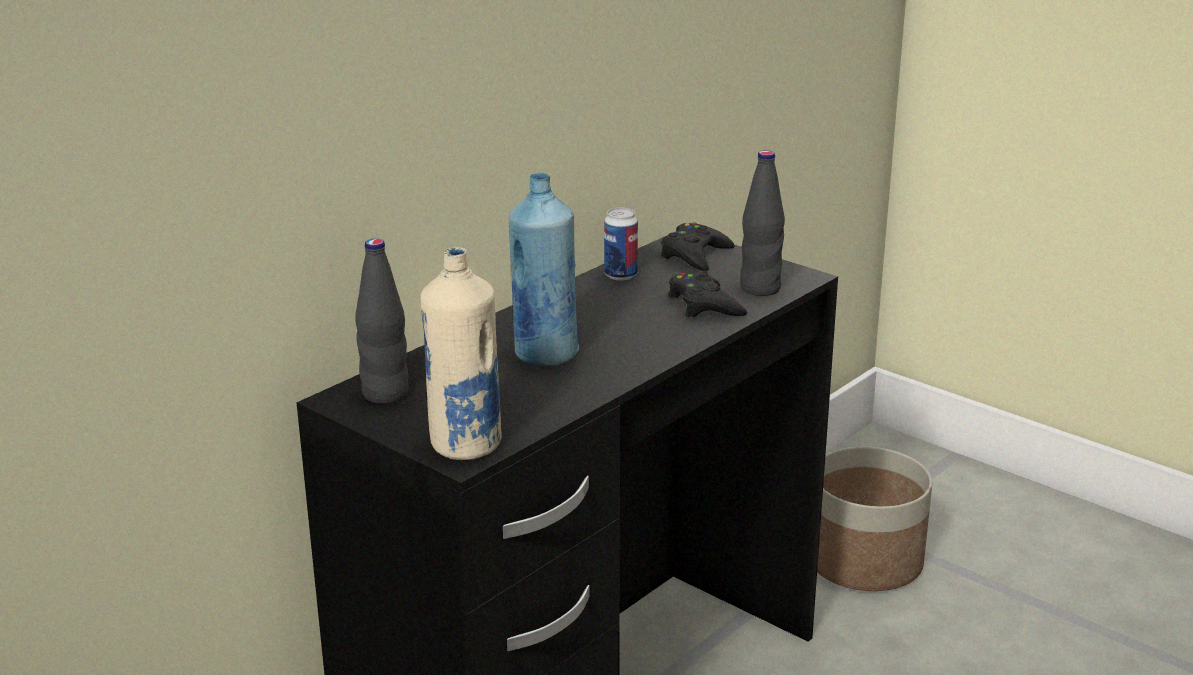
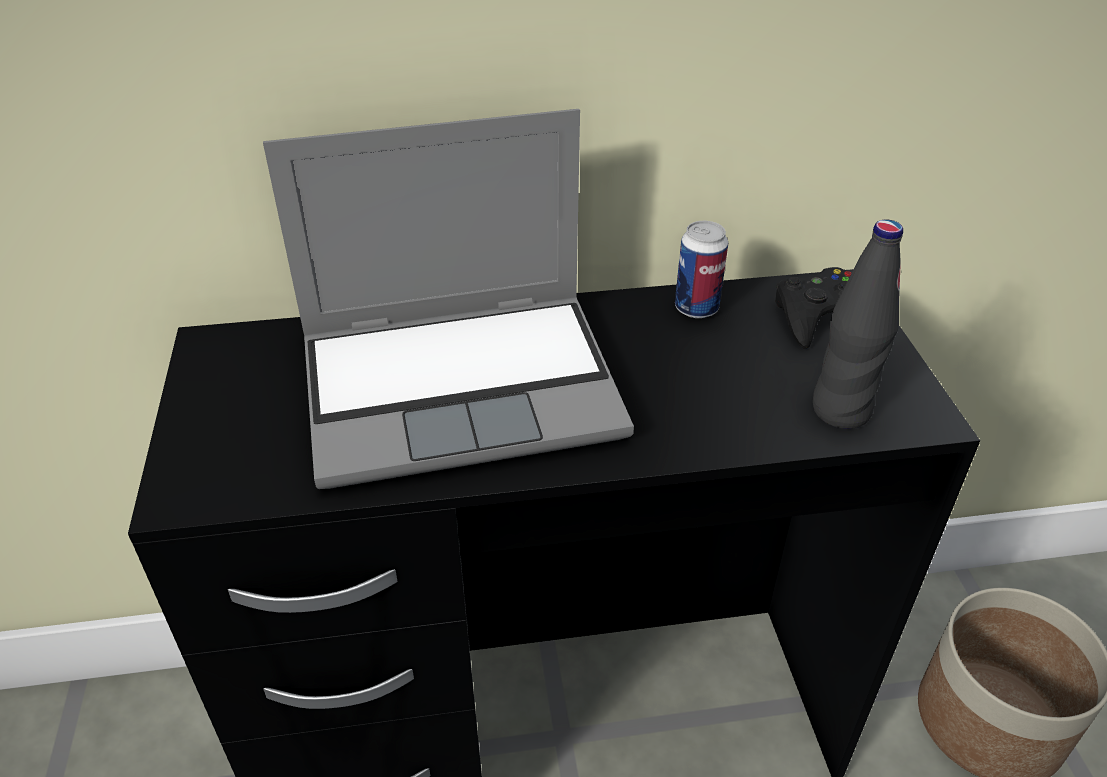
camera: 40 degrees right, 15 degrees up
black bottle [355,238,409,404] -> none
beige bottle [421,247,502,460] -> none
blue bottle [509,173,579,367] -> laptop [263,109,634,489]
black game controller [669,272,747,317] -> none

